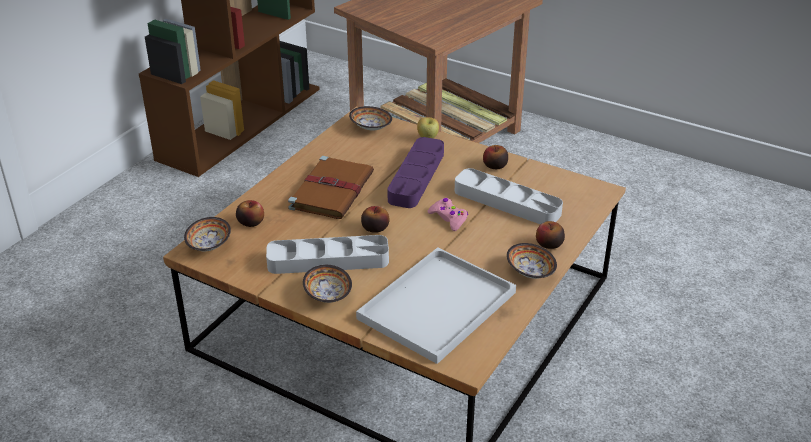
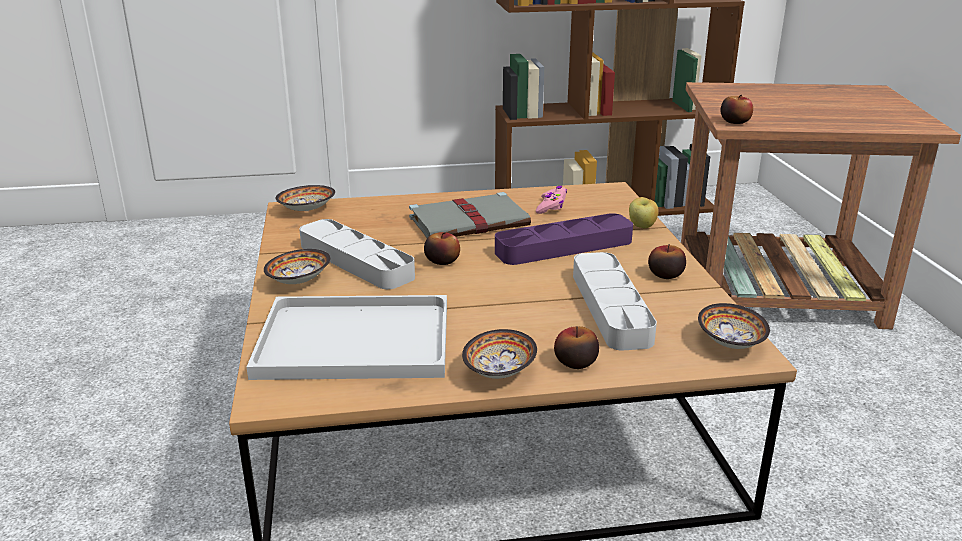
camera: 50 degrees right, 10 degrees down
apple [236,200,264,227] -> apple moved to [720,95,753,124]
brown book [288,156,374,219] -> grey book [409,192,531,238]
bowl [349,106,392,130] -> bowl moved to [698,303,770,349]
pink game controller [428,198,468,231] -> pink game controller moved to [536,186,567,214]

